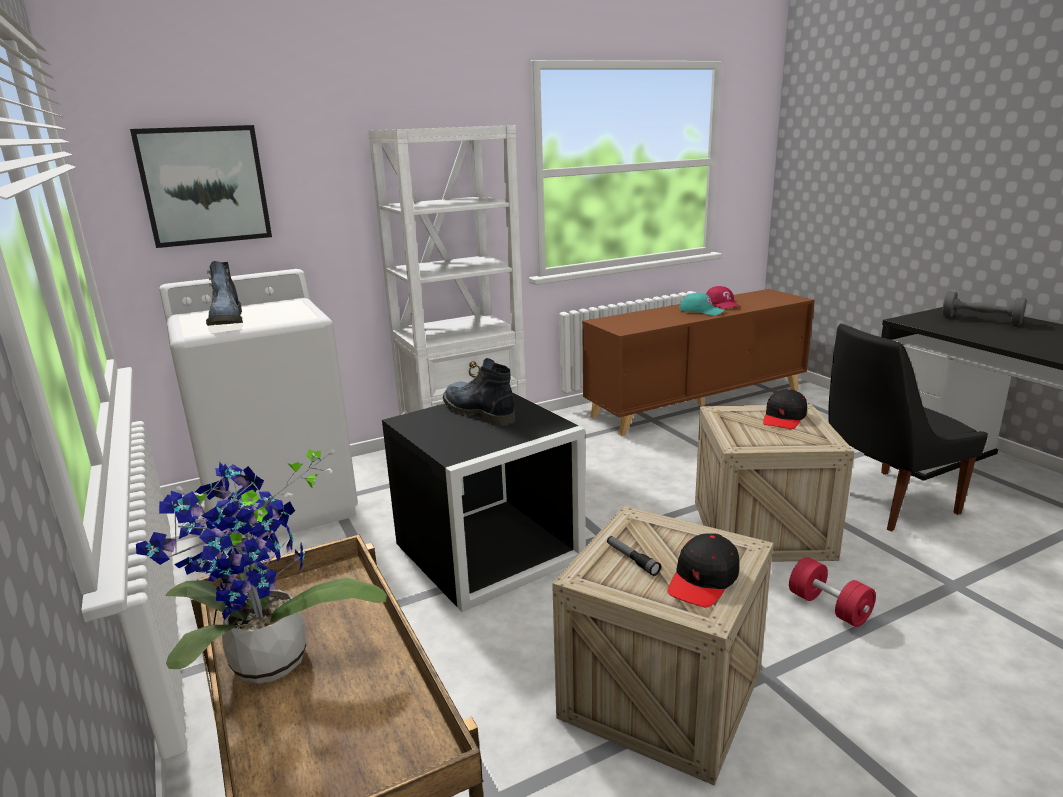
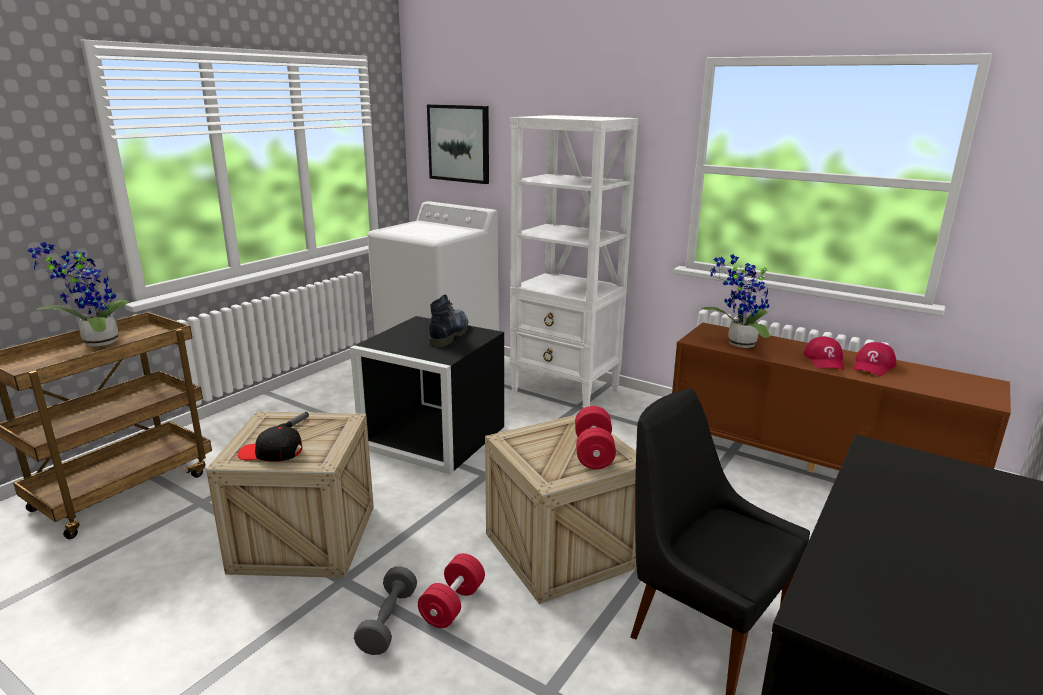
camera: 60 degrees right, 0 degrees up
boot [206,261,243,326] -> none
turquoise cap [679,293,725,316] -> red cap [804,336,844,370]
black cap [763,389,807,430] -> red dumbbell [575,406,616,469]
grey dumbbell [942,291,1027,325] -> grey dumbbell moved to [354,566,417,655]
none -> potted plant [701,254,770,348]

